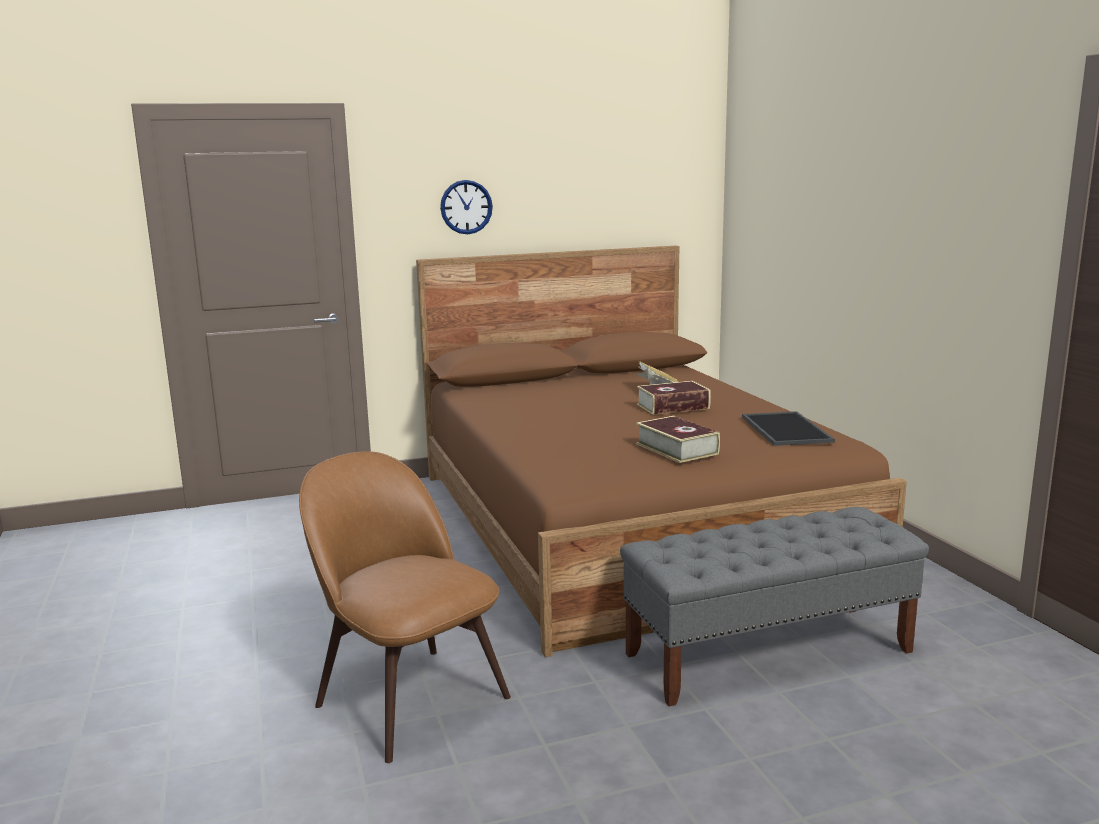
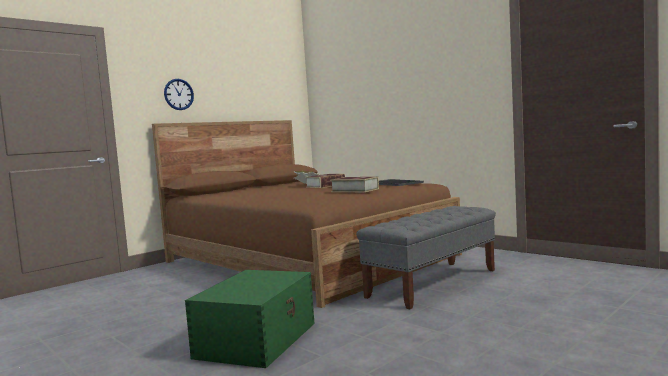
camera: 25 degrees left, 10 degrees down
brown chair [299,451,511,763] -> green storage box [185,270,315,368]

